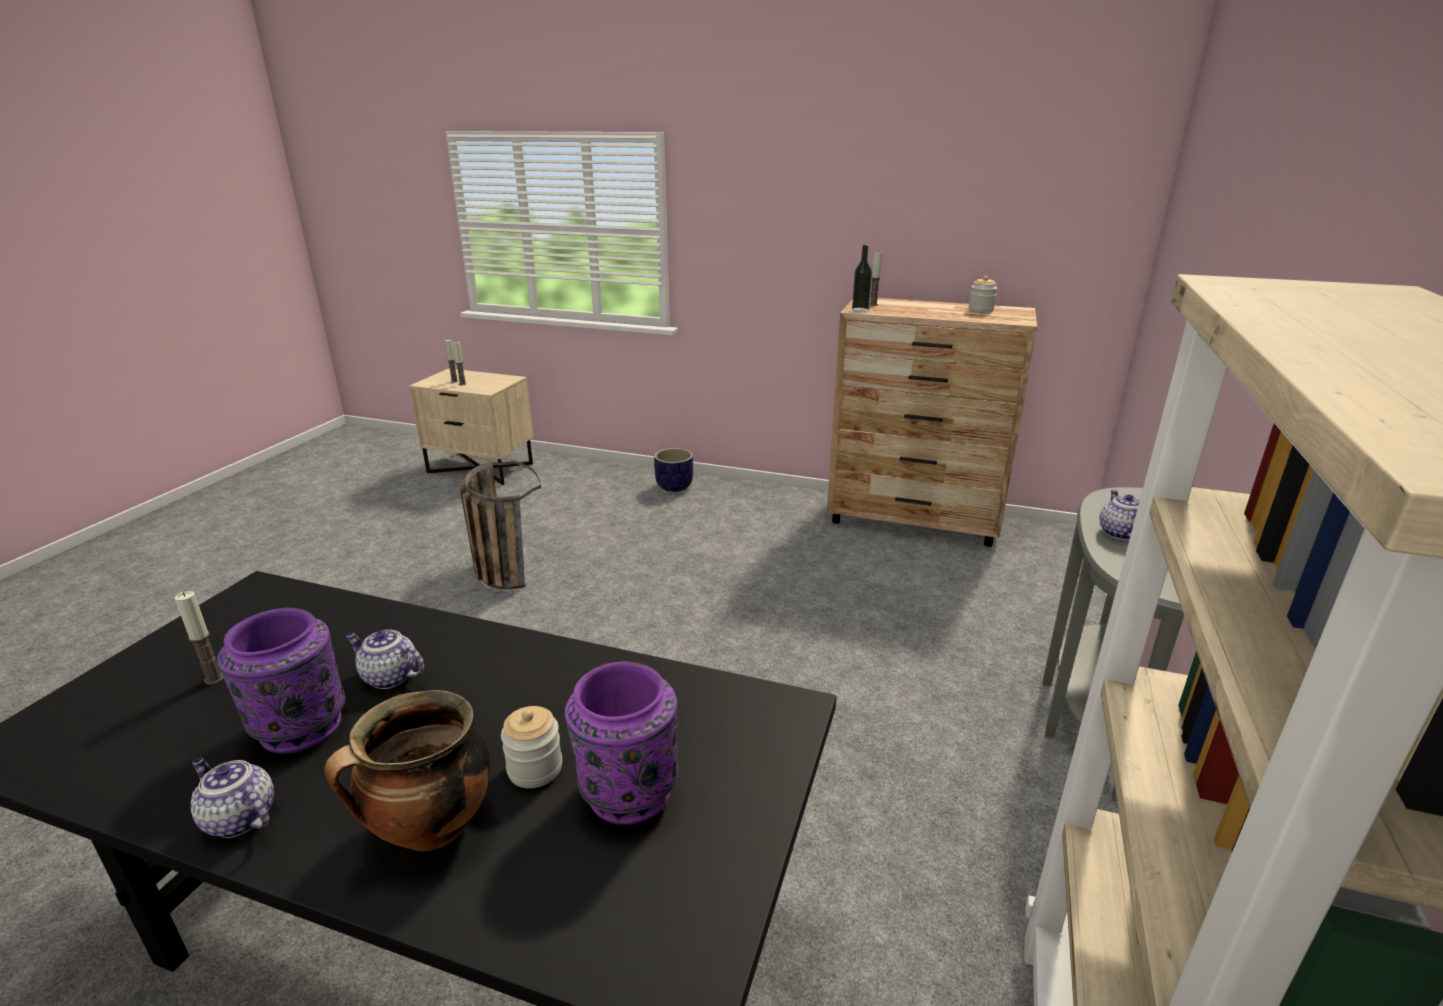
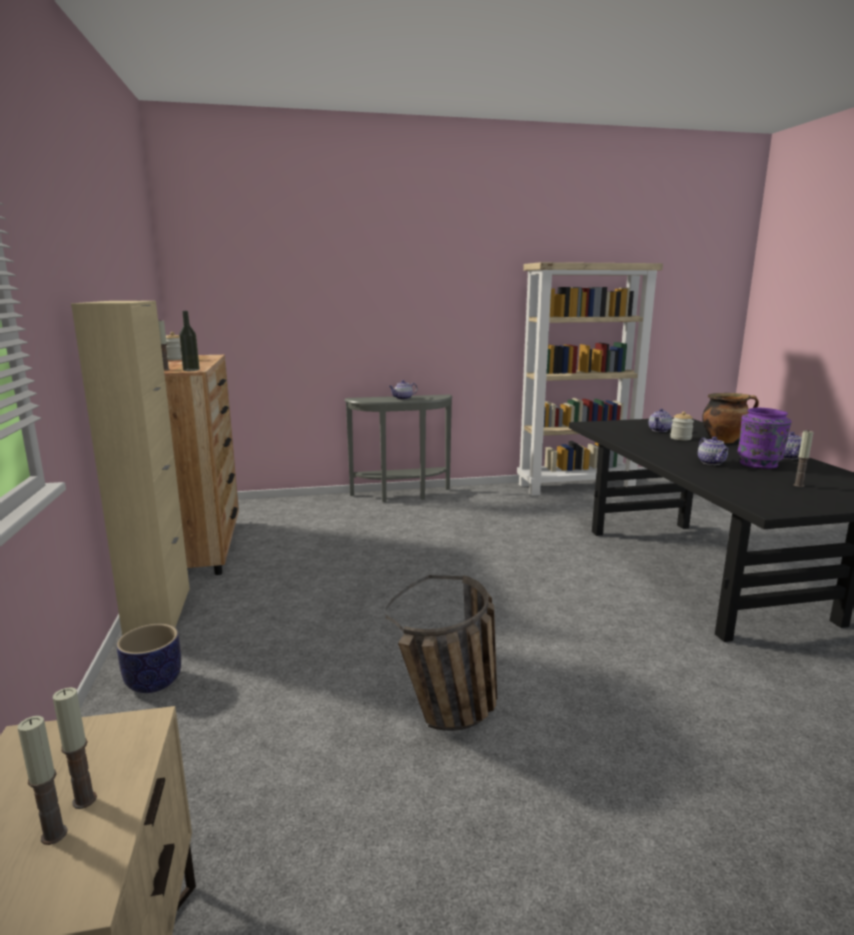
camera: 120 degrees left, 10 degrees down
purple vase [565,662,678,825] -> teapot [648,409,673,432]
none -> beige cabinet [71,301,190,636]

